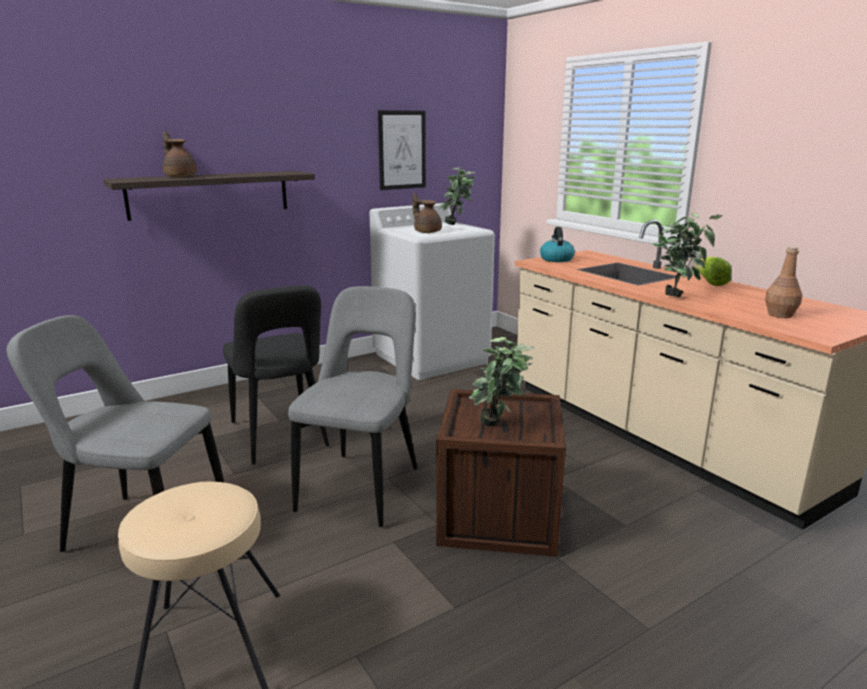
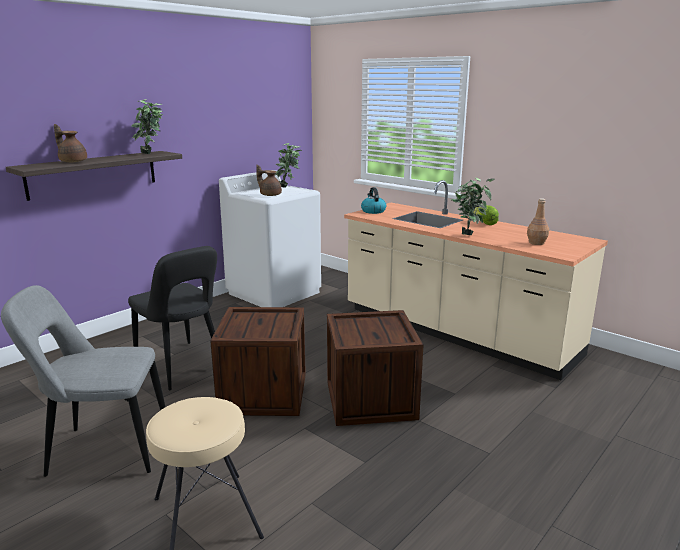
camera: 15 degrees left, 0 degrees up
grey chair [288,286,417,527] -> crate [210,307,306,416]
picture [378,110,426,190] -> none
potted plant [469,337,534,426] -> potted plant moved to [131,99,163,154]

